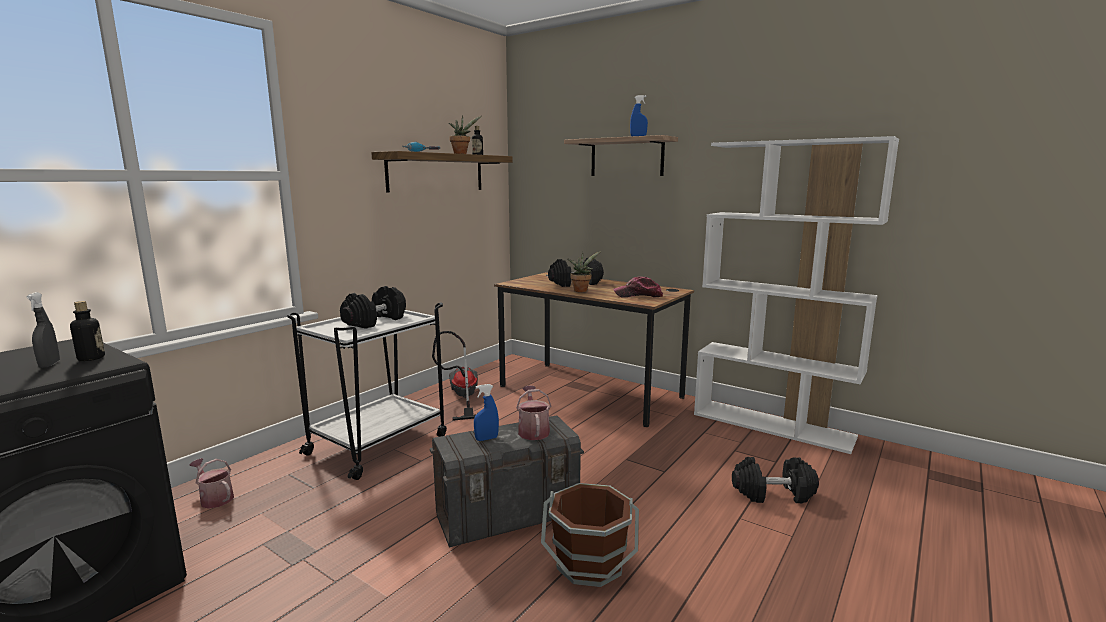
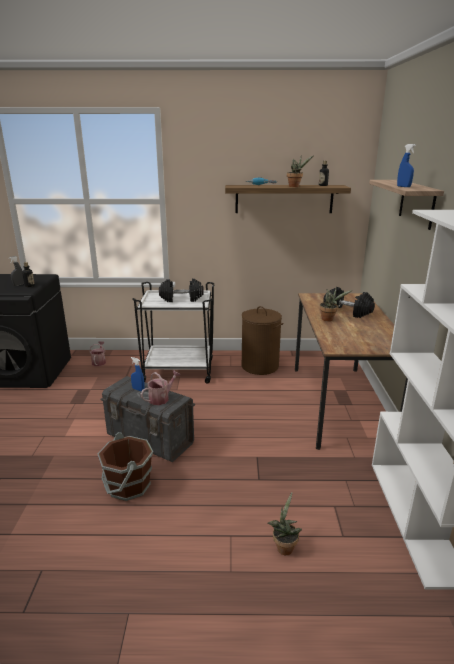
camera: 55 degrees right, 10 degrees up
vacuum cleaner [432,331,478,421] -> brown laundry basket [242,306,284,375]
cap [613,277,663,298] -> none
black dumbbell [732,457,819,503] -> potted plant [267,492,302,556]

